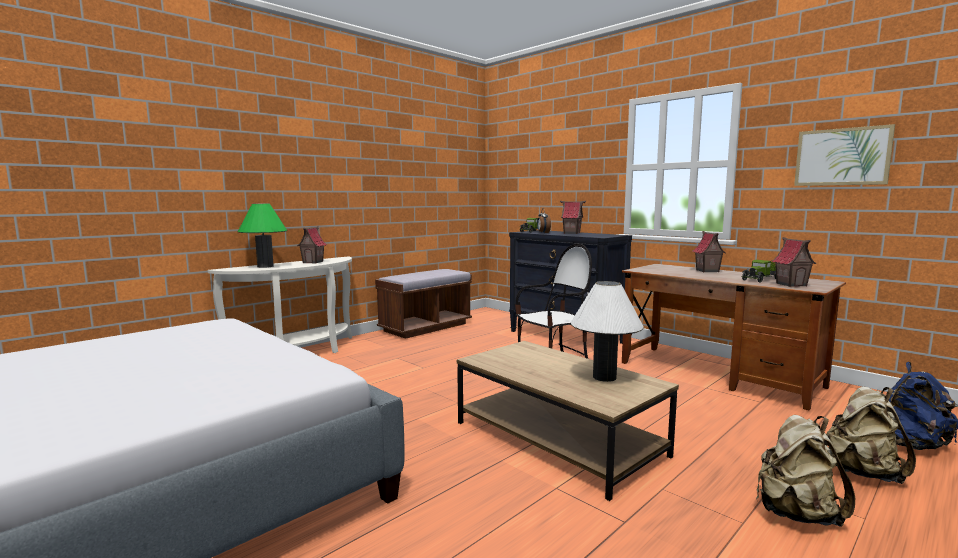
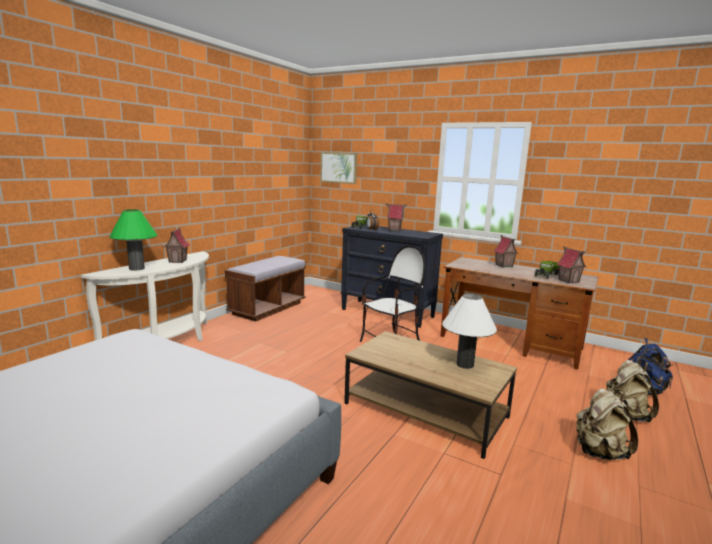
camera: 15 degrees left, 5 degrees up
picture [794,124,895,186] -> picture moved to [320,152,357,184]

